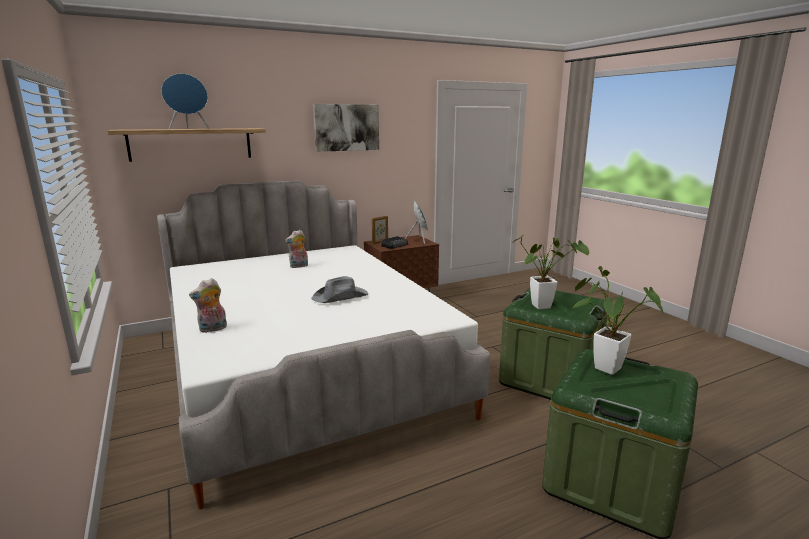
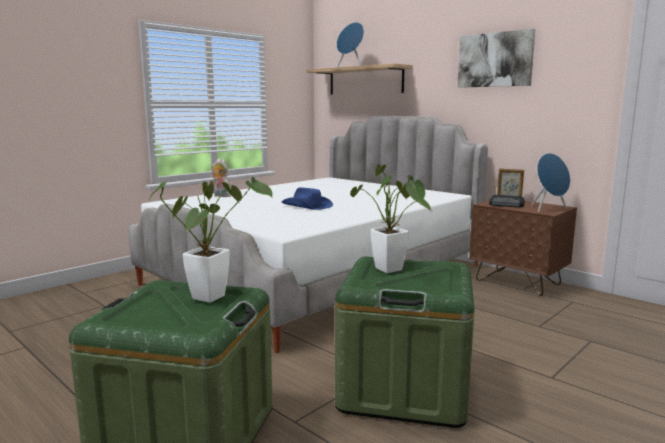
camera: 70 degrees right, 5 degrees down
plush toy [285,230,308,268] -> none
grey hat [311,276,368,303] -> blue hat [281,187,333,210]

